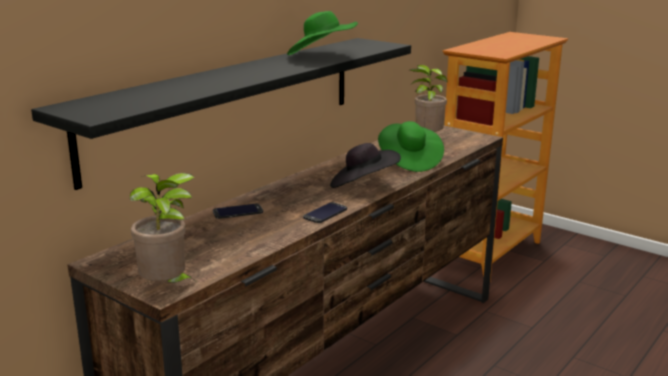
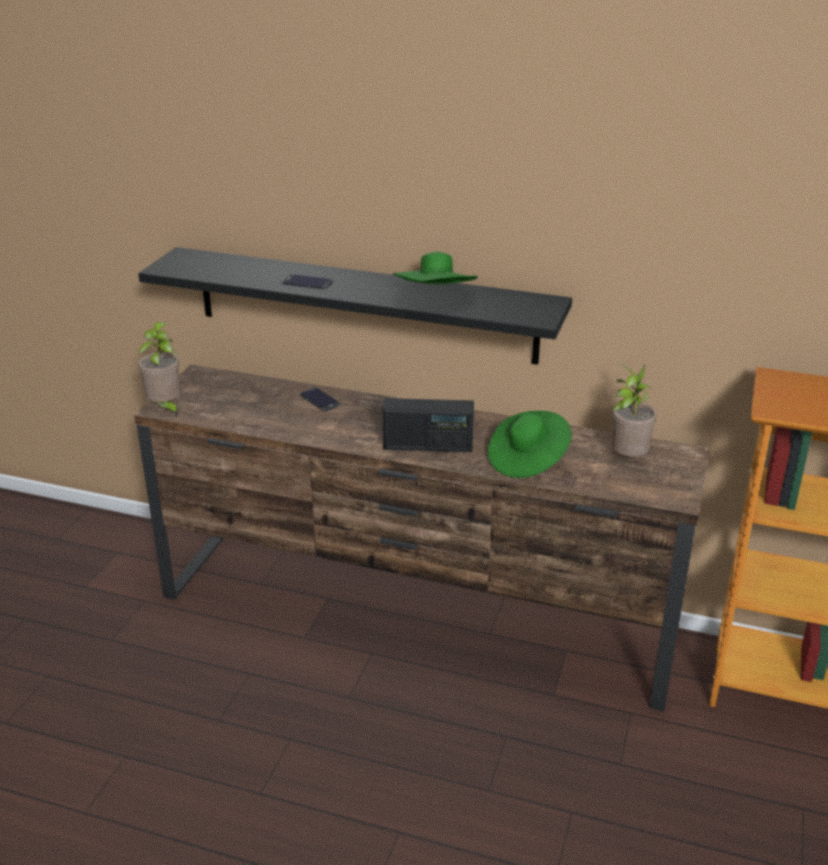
camera: 70 degrees right, 10 degrees up
phone [303,202,347,223] -> phone moved to [282,274,333,289]
black hat [330,143,401,188] -> radio [382,398,474,452]

